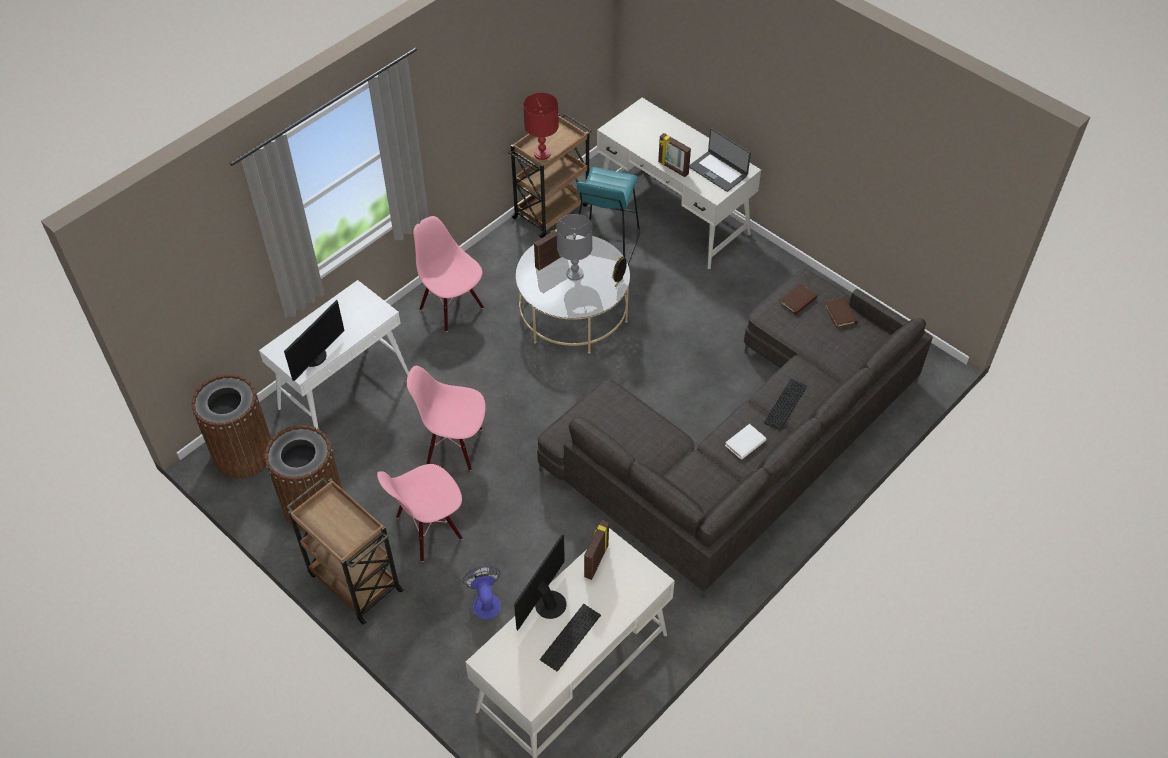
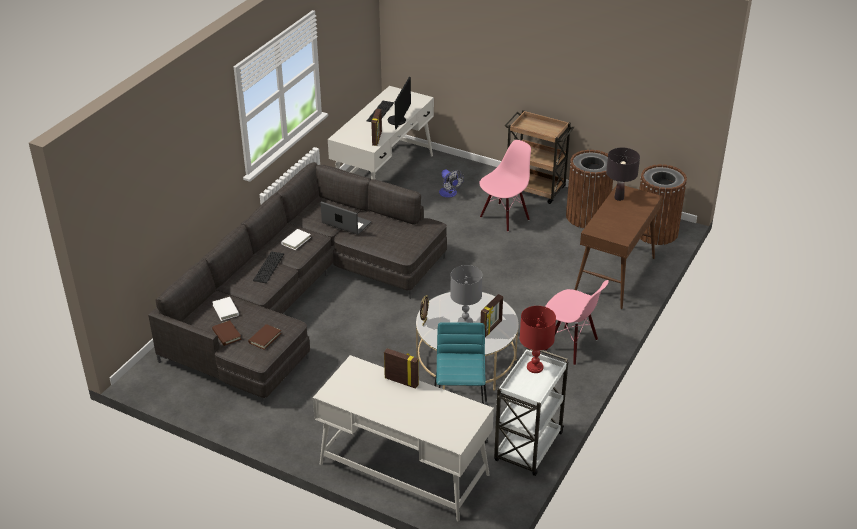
camera: 165 degrees right, 15 degrees down
white console table [259,280,409,429] -> brown console table [575,185,662,309]
monitor [284,300,345,381] -> black table lamp [606,148,640,201]
pink chair [407,366,486,471] -> none
brown cart [508,113,592,238] -> white cart [494,348,568,476]
laptop [689,128,751,192] -> laptop moved to [320,202,371,235]
none -> white book [212,297,239,321]

